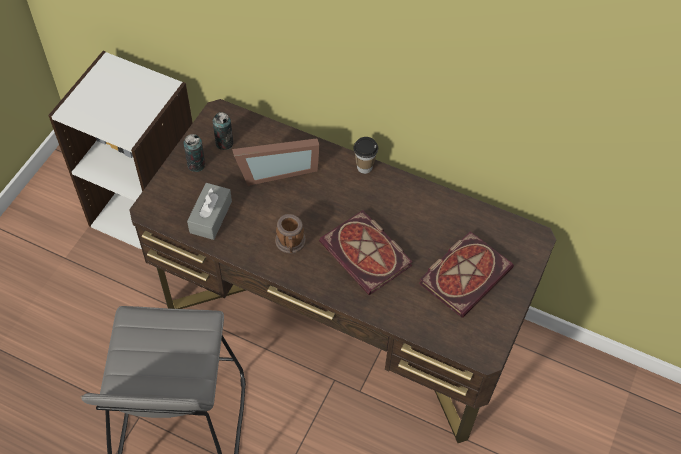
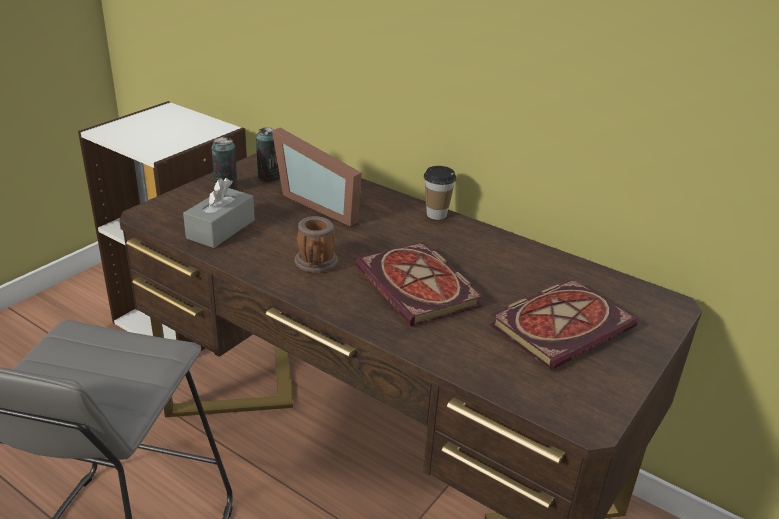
camera: 10 degrees right, 25 degrees down
picture frame [232,138,319,186] -> picture frame turned 45 degrees clockwise [272,128,362,226]

